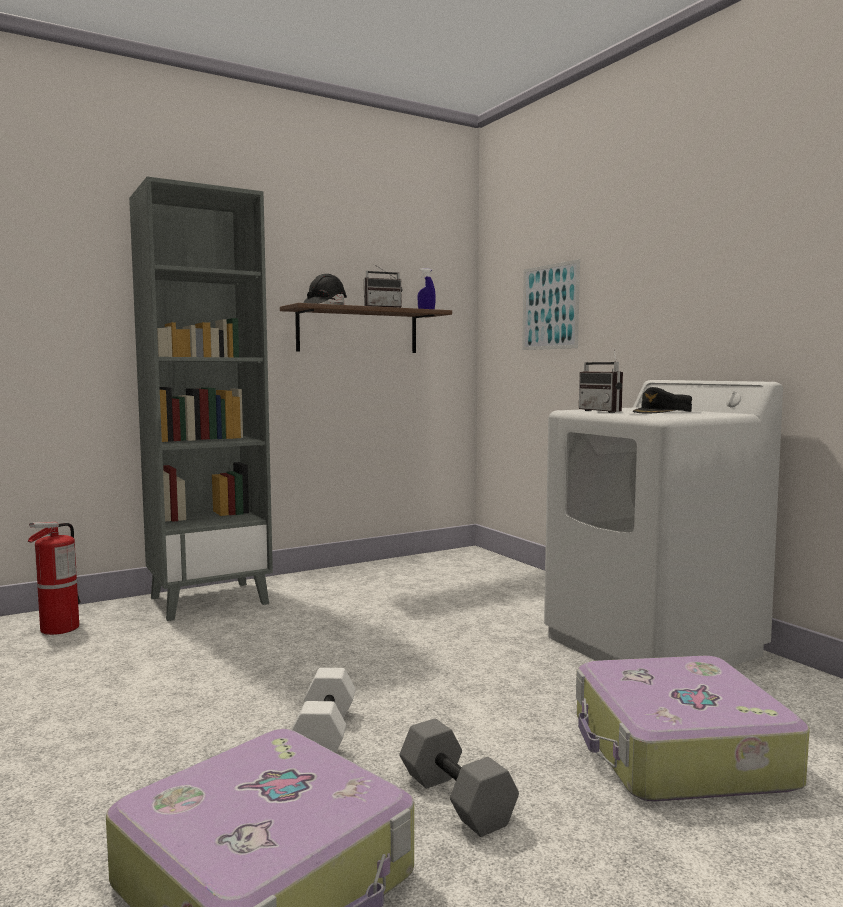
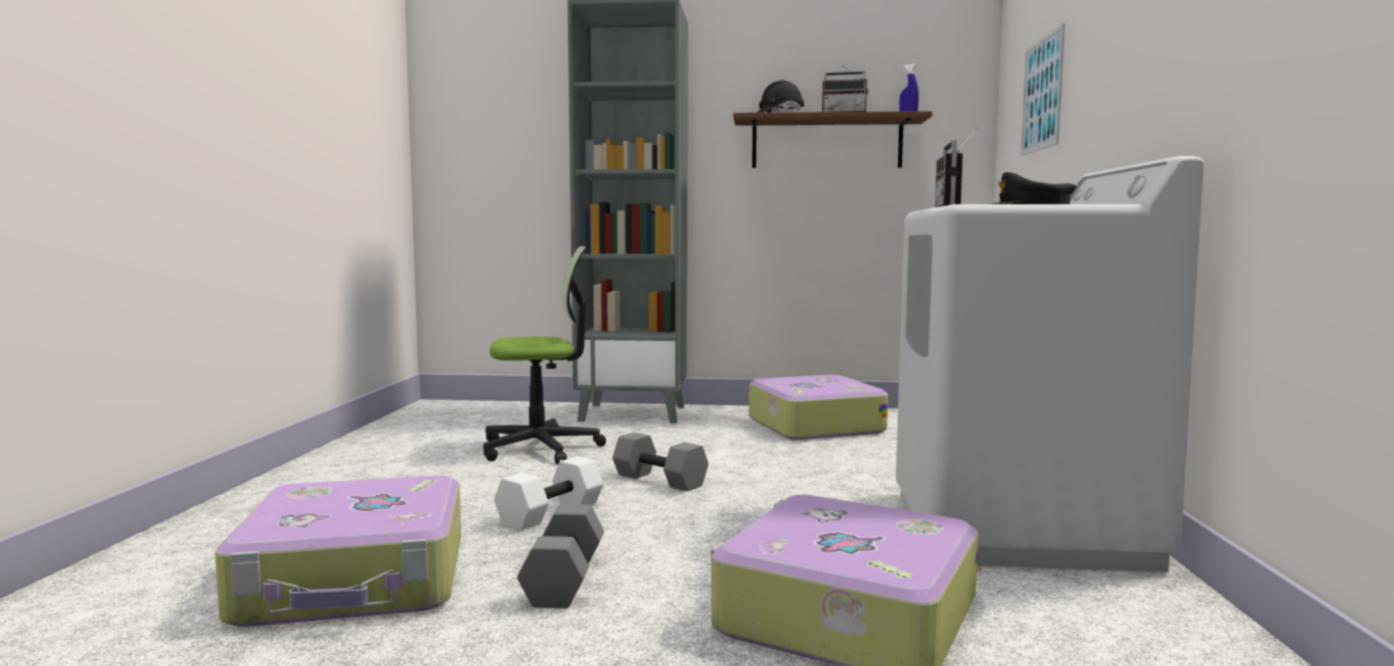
camera: 35 degrees right, 0 degrees up
fire extinguisher [28,522,81,635] -> none
none -> office chair [483,246,606,464]
none -> grey dumbbell [612,432,708,491]
none -> suitcase [749,375,888,440]

